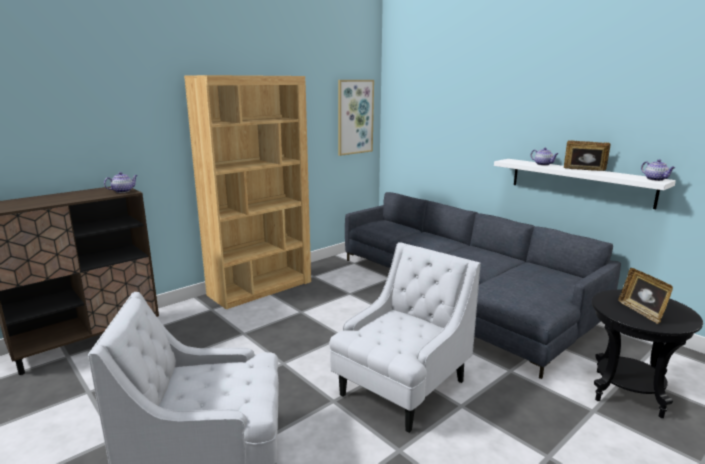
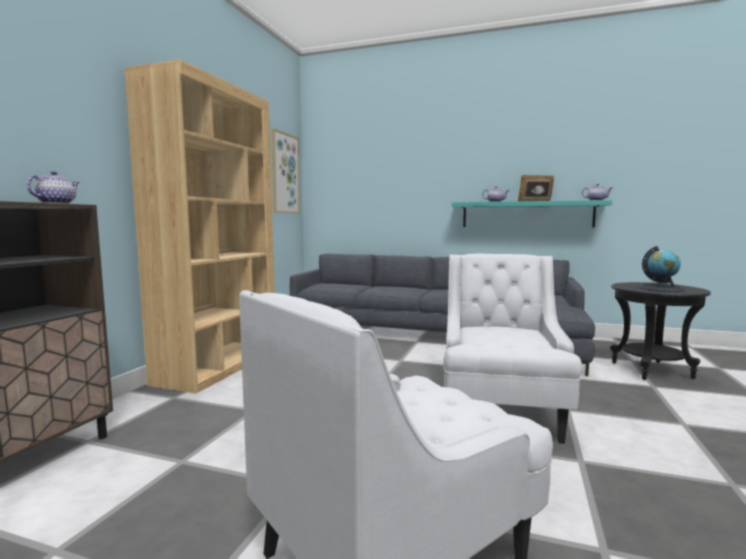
camera: 30 degrees left, 10 degrees down
white shelf [494,159,676,209] -> turquoise shelf [452,200,612,228]
picture frame [618,268,673,324] -> globe [639,246,685,292]

